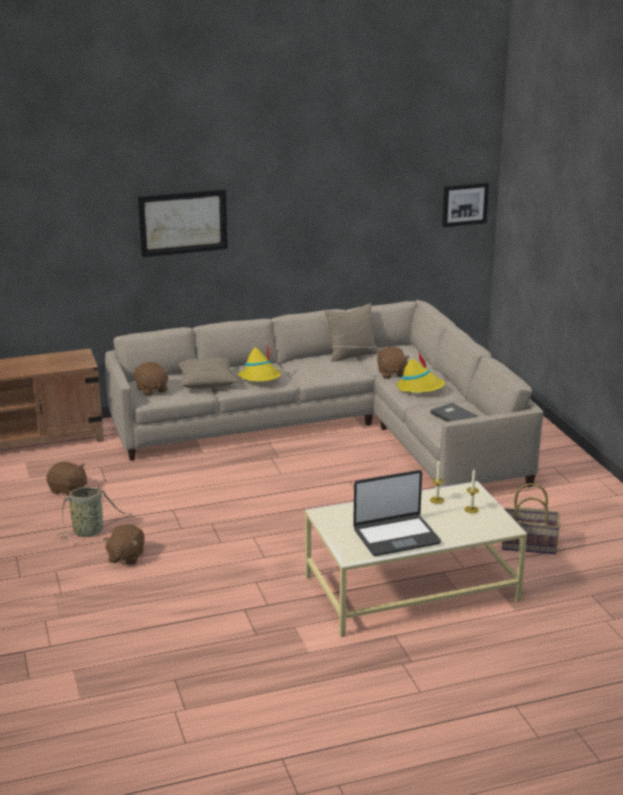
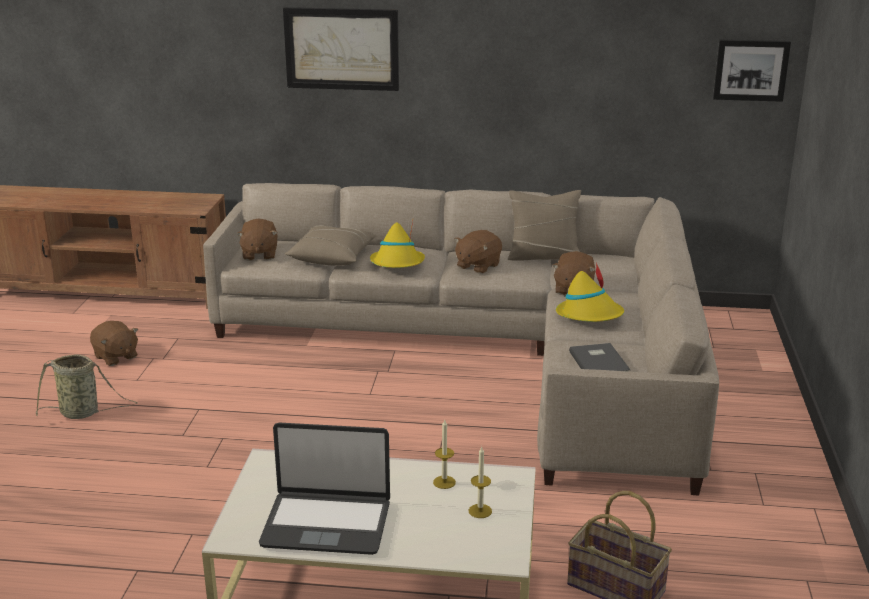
camera: 25 degrees right, 0 degrees up
brown plush toy [103,524,145,565] -> brown plush toy moved to [454,230,502,274]

